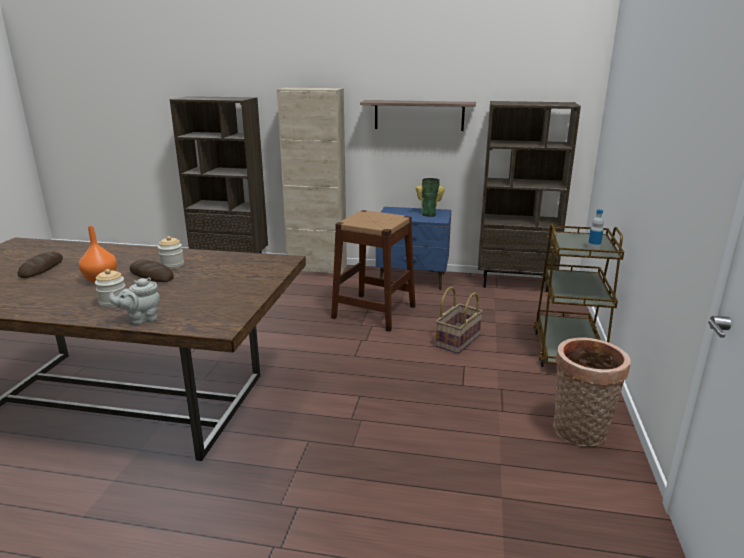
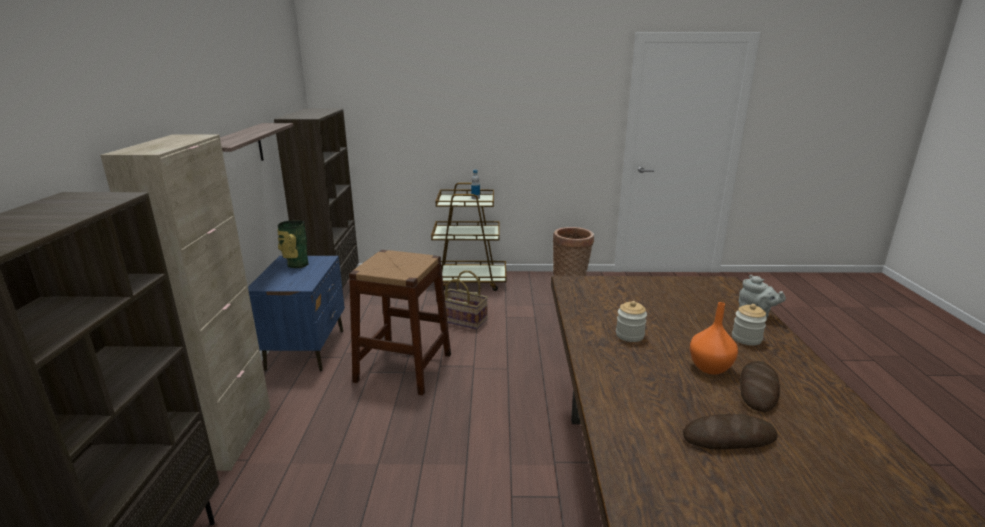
camera: 100 degrees left, 0 degrees up
bread [129,260,174,282] -> bread moved to [740,361,780,412]

